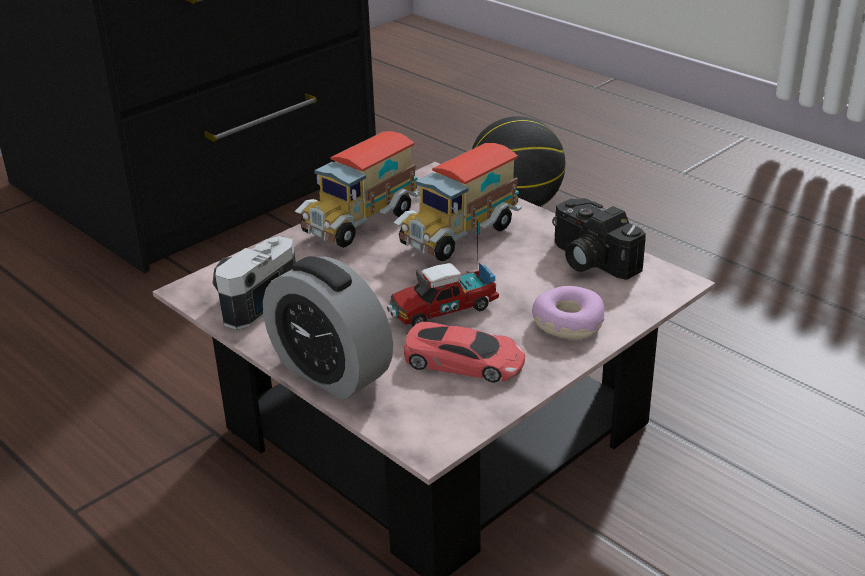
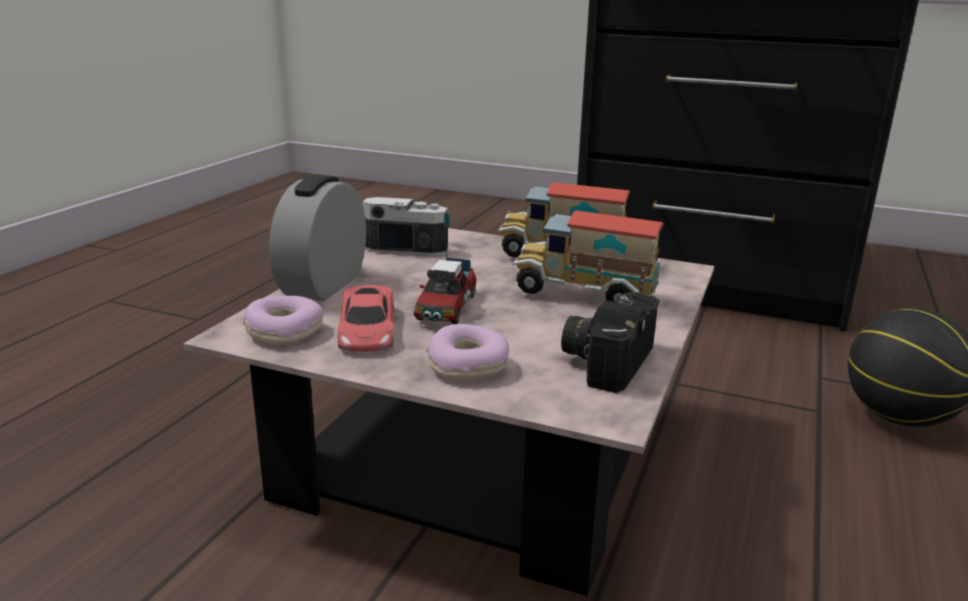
camera: 65 degrees right, 10 degrees down
toy truck [387,217,499,326] -> toy truck turned 120 degrees counterclockwise [414,209,477,324]
none -> donut [243,296,324,345]

